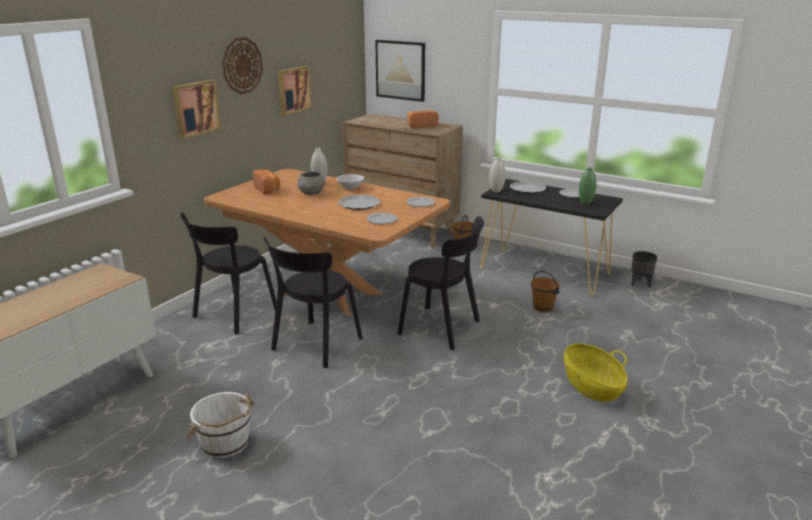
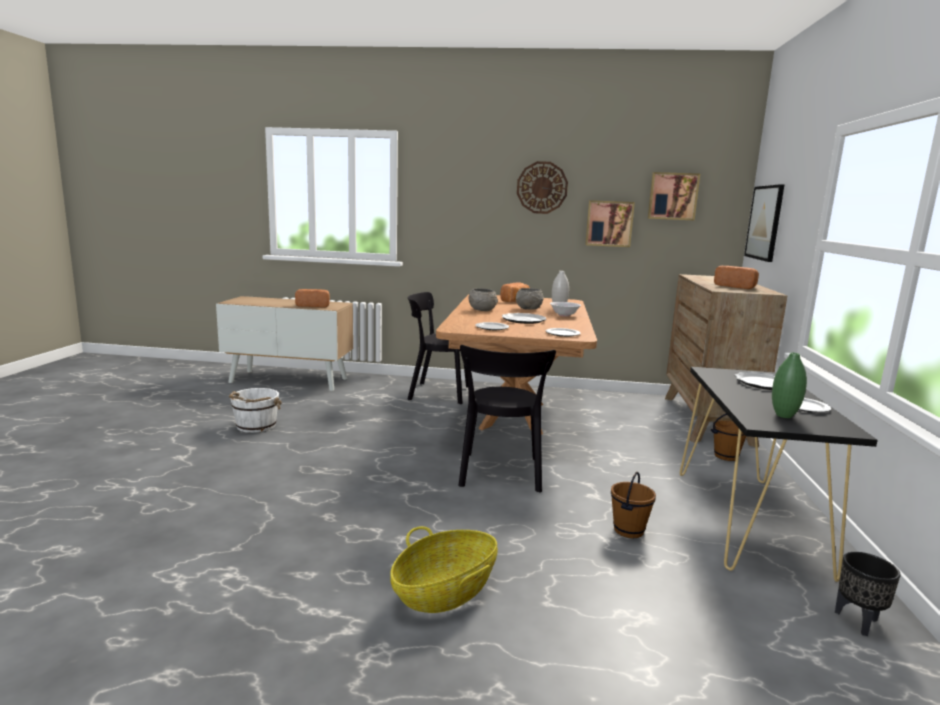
camera: 65 degrees right, 10 degrees down
picture [172,80,221,139] -> picture moved to [648,172,700,221]
black chair [263,237,362,368] -> none
white vase [489,157,505,192] -> none
none -> bread [295,289,330,307]
none -> grey bowl [469,288,498,311]

